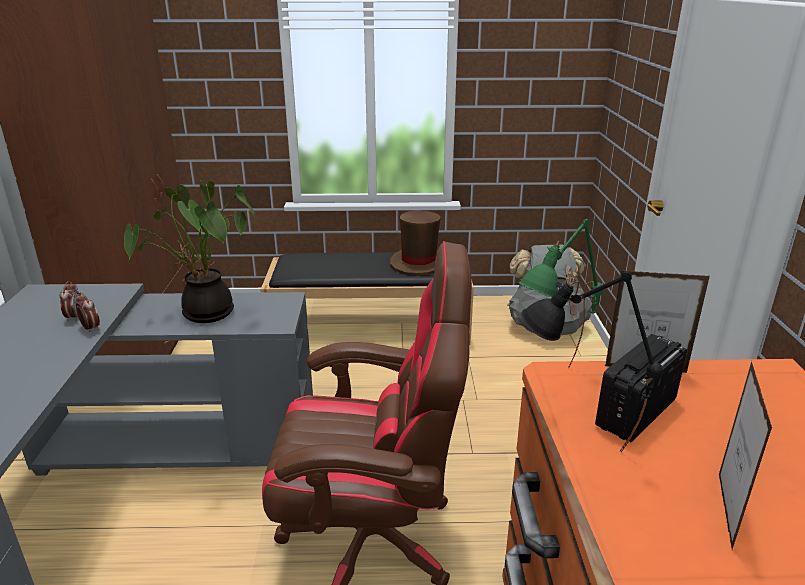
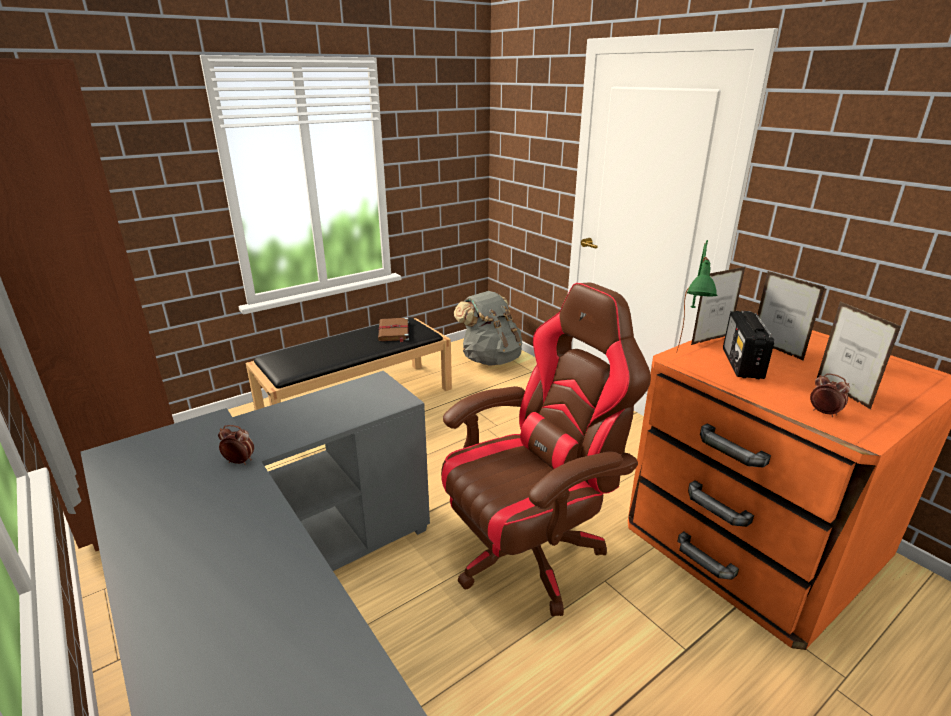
camera: 35 degrees left, 0 degrees up
alarm clock [60,281,79,321] -> alarm clock moved to [810,373,850,417]
potted plant [124,180,255,323] -> none
brown hat [390,210,441,276] -> brown book [378,318,409,342]
black table lamp [521,272,663,452] -> none
none -> picture frame [758,271,825,361]

